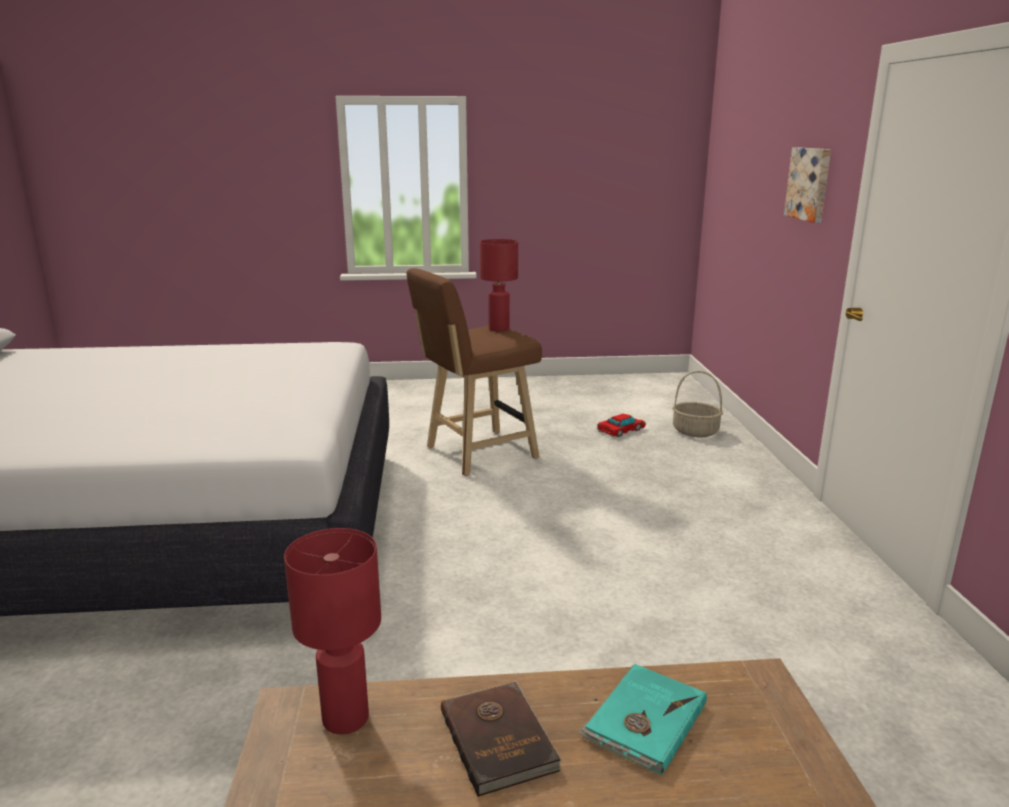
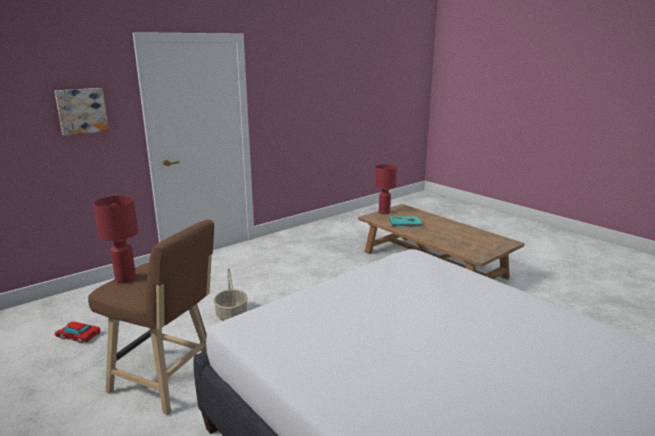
camera: 125 degrees left, 0 degrees up
red table lamp [284,528,381,734] -> red table lamp moved to [375,164,397,214]
brown book [441,681,562,797] -> none
basket [673,371,723,437] -> basket moved to [213,268,248,321]

